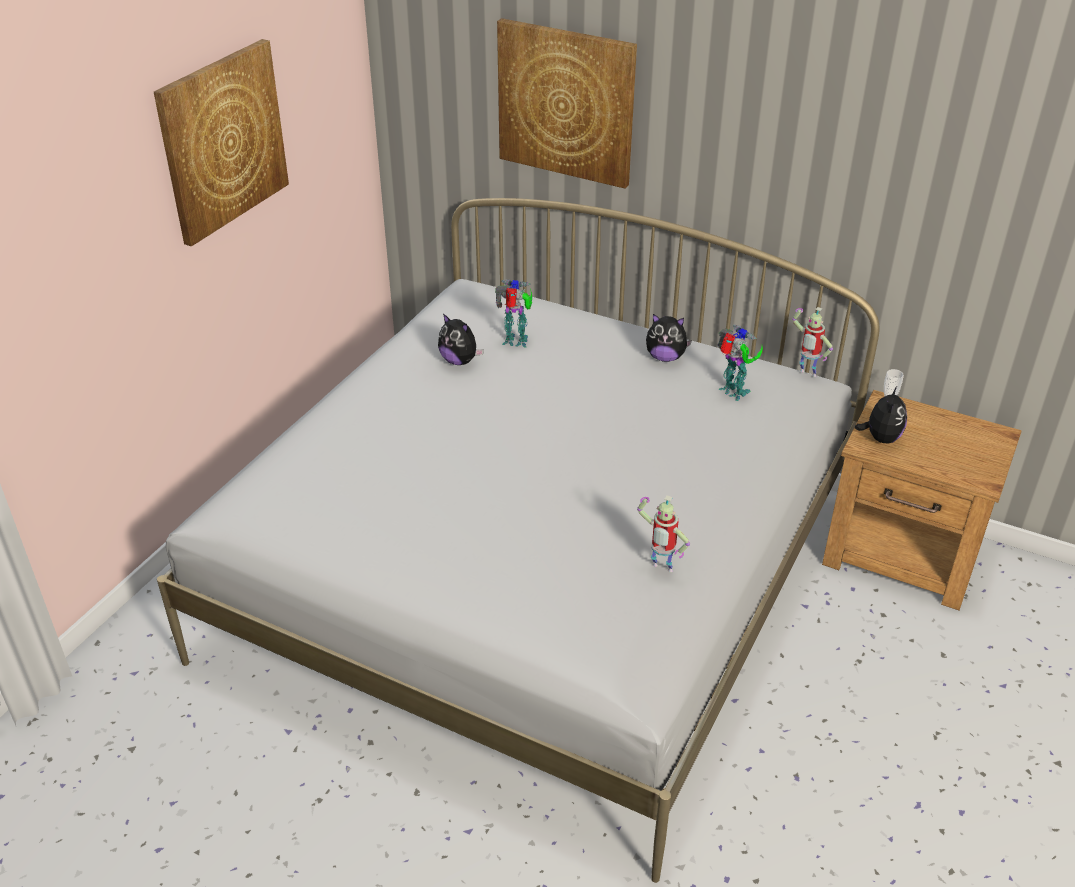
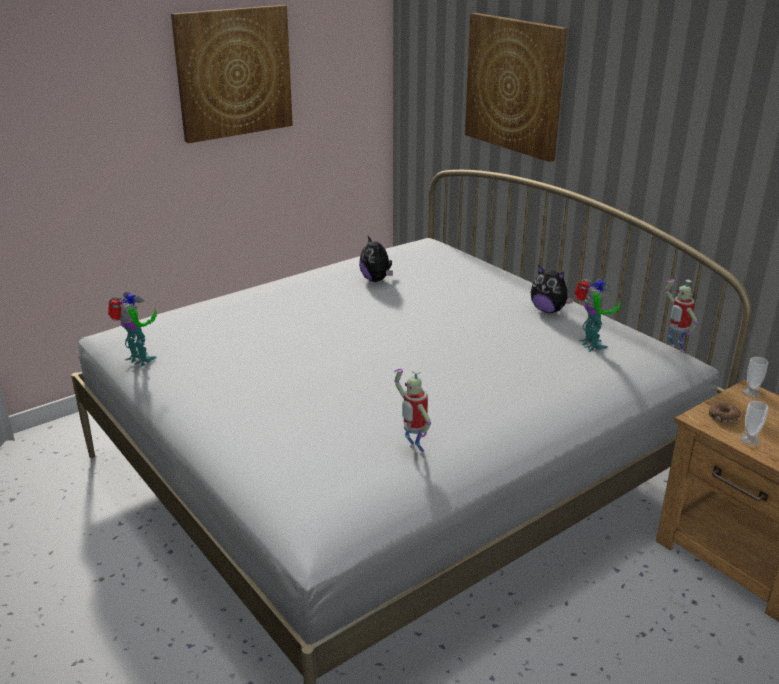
camera: 25 degrees right, 10 degrees down
toy robot [495,279,533,348] -> toy robot moved to [108,292,157,367]
plush toy [855,386,907,443] -> donut [709,402,741,423]
none -> cup [740,401,768,445]

